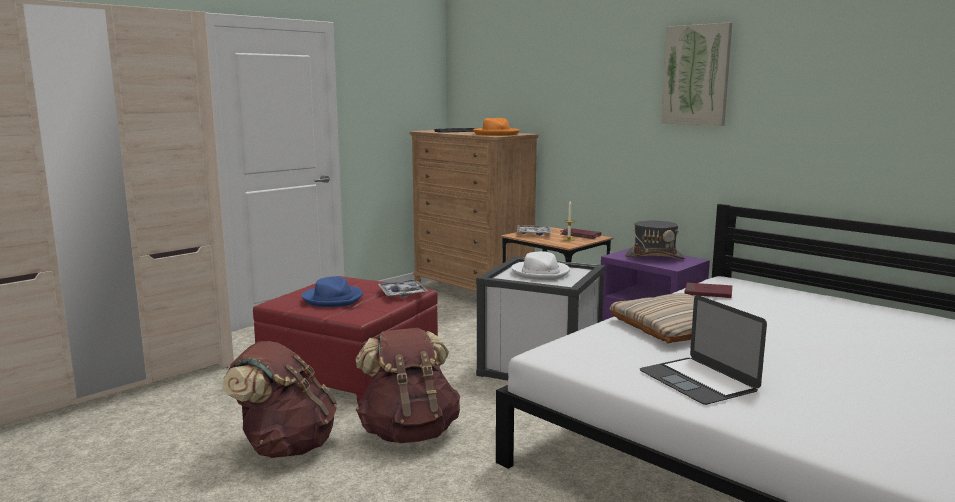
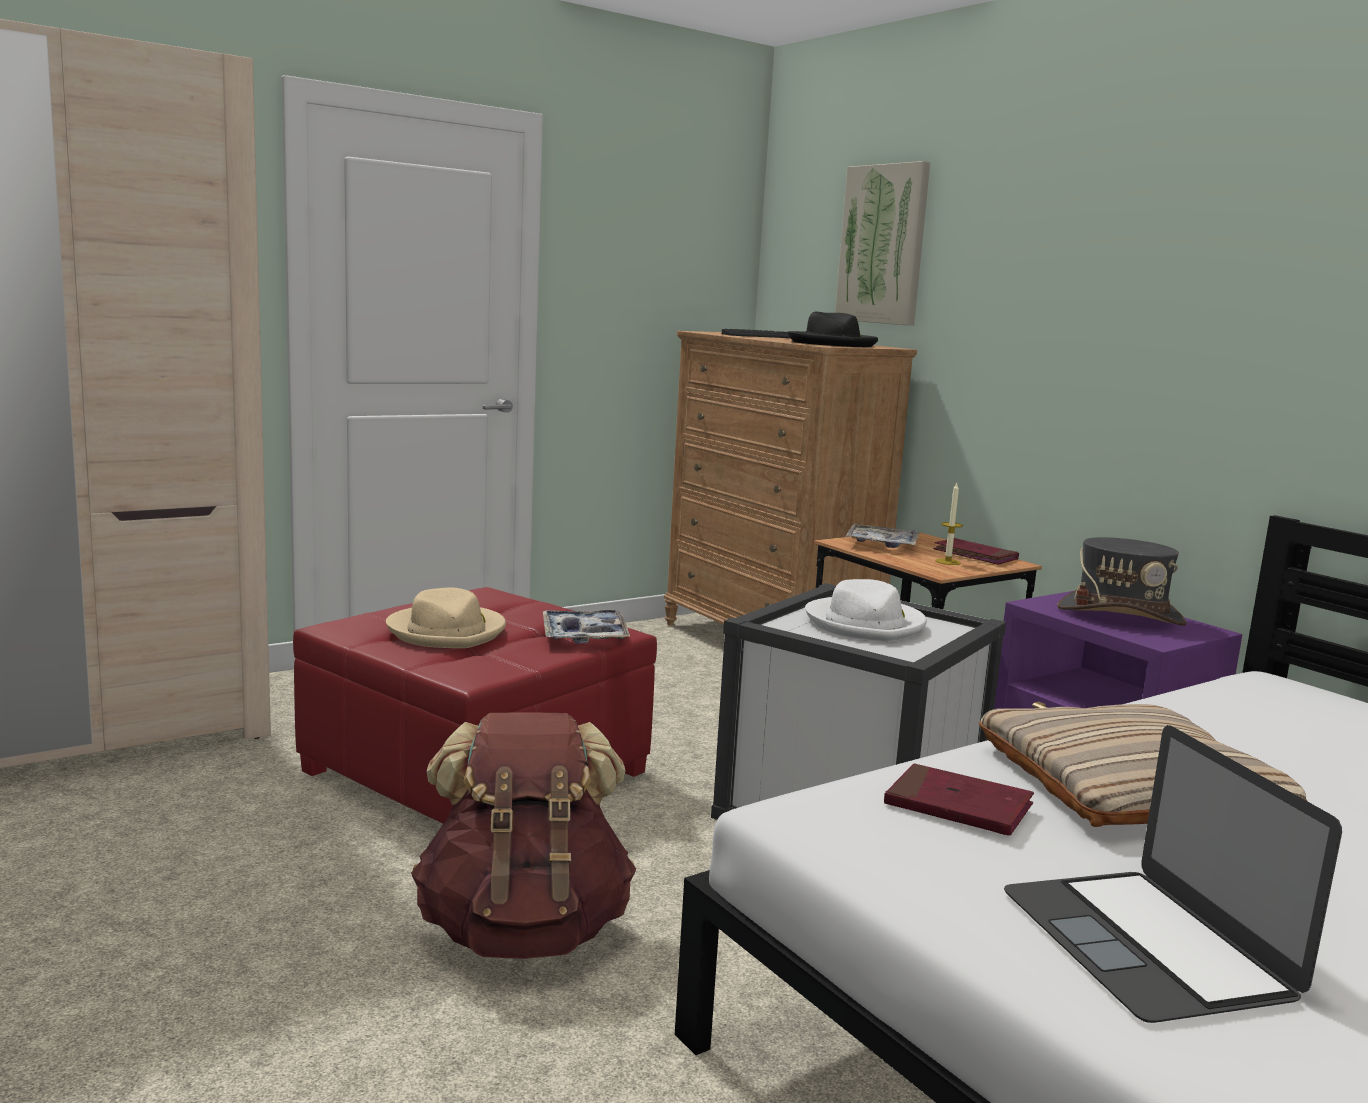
camera: 10 degrees right, 0 degrees up
brown backpack [222,341,337,458] -> none
blue hat [302,276,363,307] -> beige hat [386,587,506,648]
orange hat [473,118,519,136] -> black hat [788,311,878,347]
picture [661,22,732,126] -> picture moved to [835,161,930,326]
red book [684,283,732,298] -> red book moved to [884,763,1034,836]

